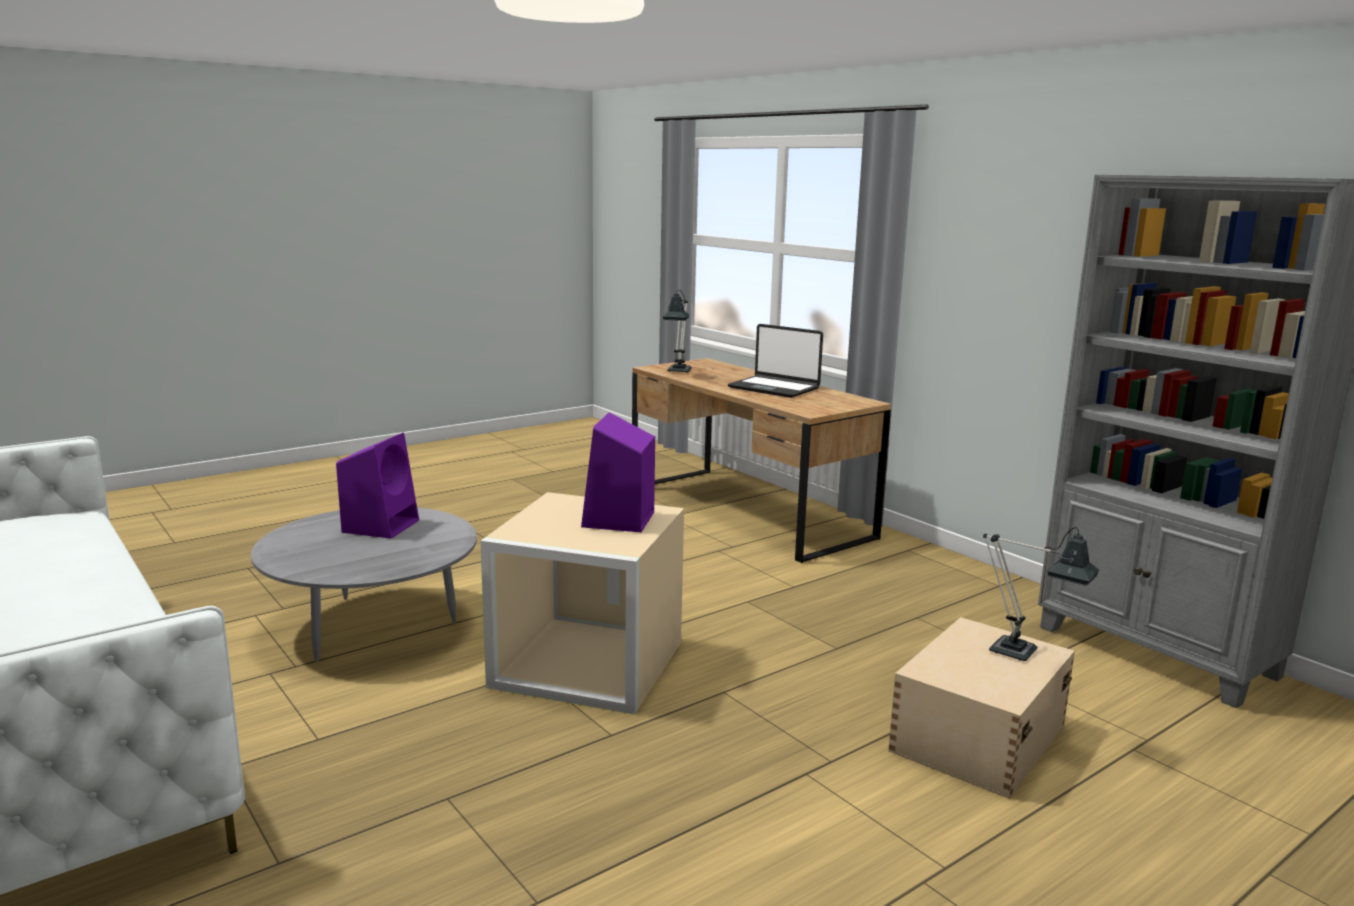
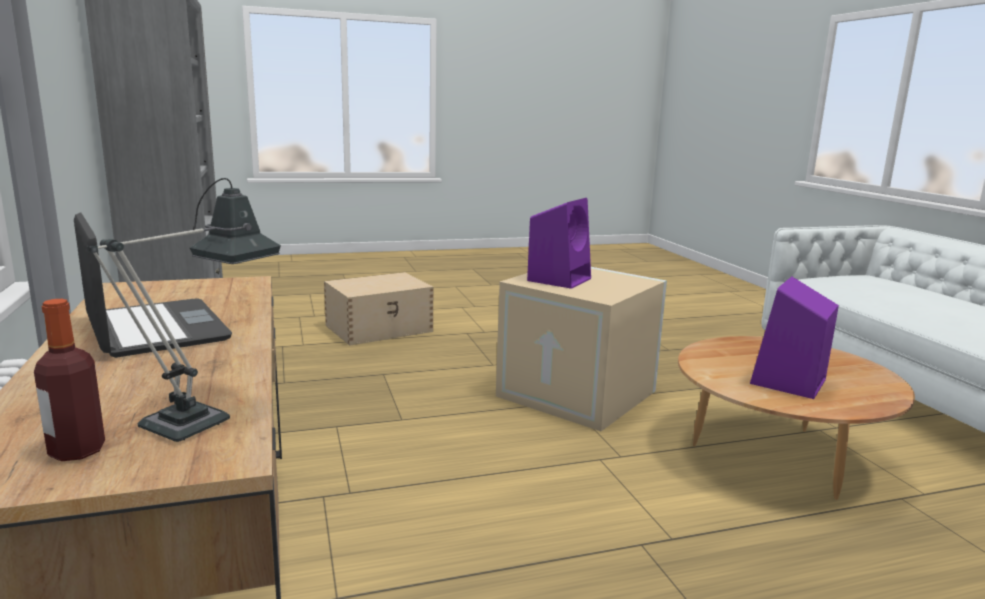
camera: 160 degrees left, 0 degrees up
grey coffee table [251,507,477,662] -> brown coffee table [678,336,915,500]
table lamp [983,527,1099,661] -> none
none -> bottle [34,299,105,461]

